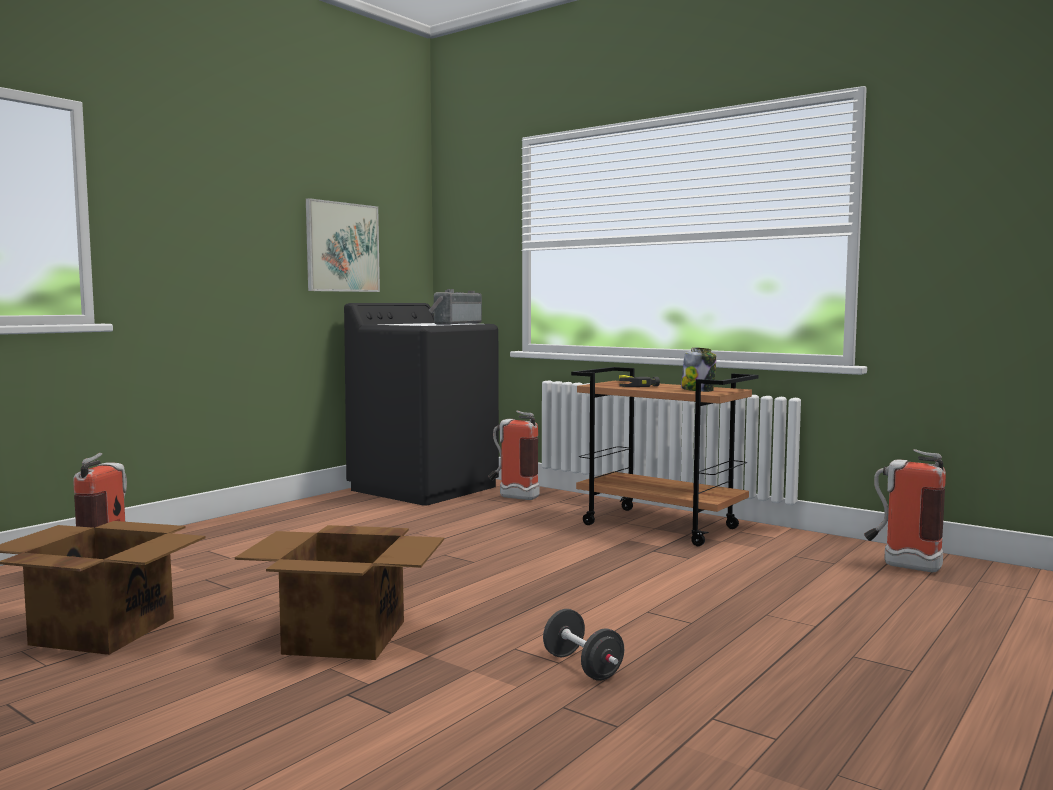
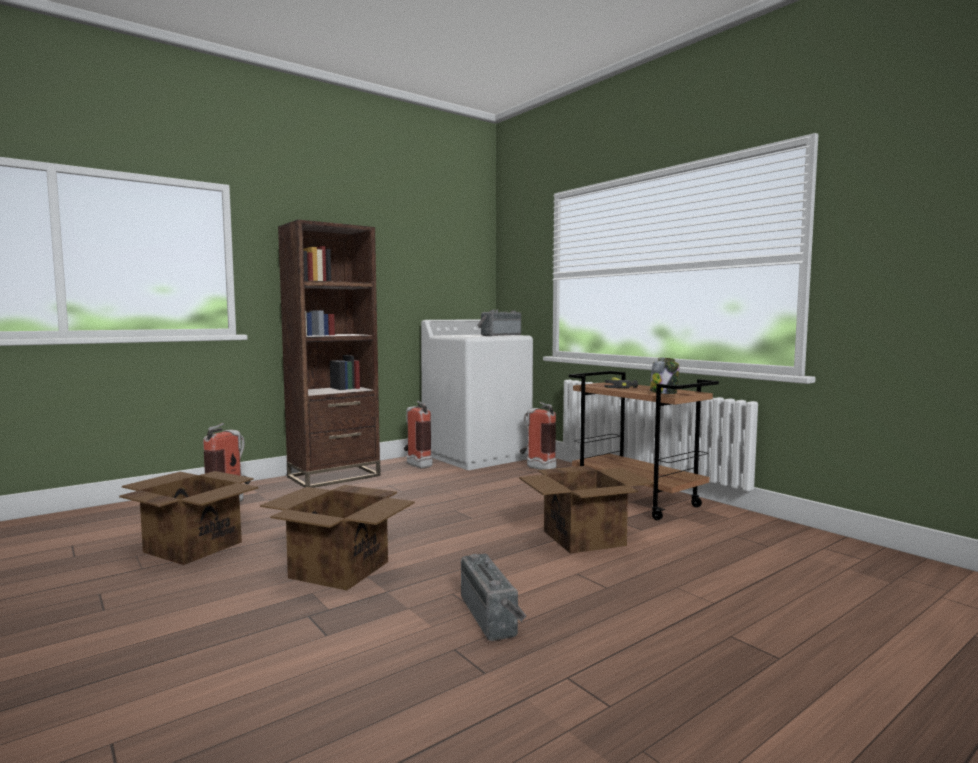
camera: 15 degrees right, 0 degrees up
picture [306,198,380,292] -> none
black washing machine [344,303,499,506] -> white washing machine [421,319,533,470]
black dumbbell [543,609,624,681] -> radio [461,554,526,641]
fire extinguisher [864,449,946,572] -> fire extinguisher moved to [404,400,433,469]
none -> brown bookcase [278,220,381,488]
none -> cardboard box [519,466,654,554]

